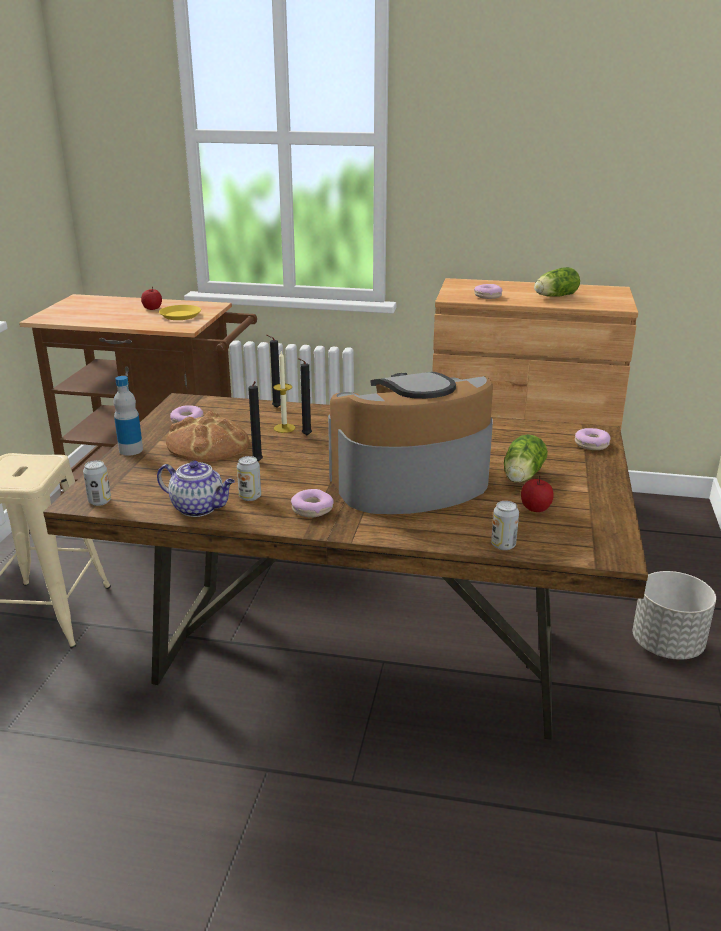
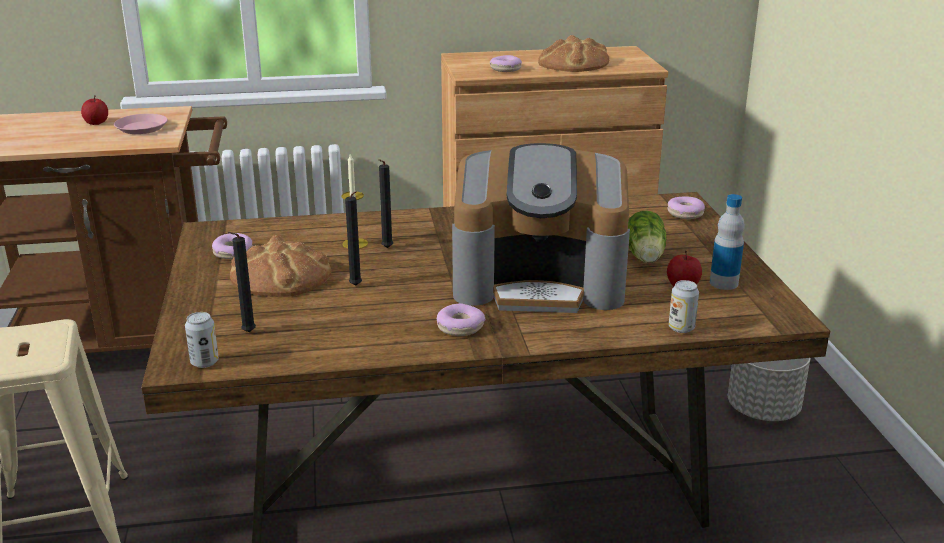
camera: 20 degrees left, 0 degrees up
bottle [113,376,143,456] -> bottle moved to [710,194,745,290]
teapot [157,460,235,517] -> none
yellow plate [159,305,201,320] -> pink plate [114,114,168,134]
can [237,456,261,501] -> none
black candle [267,335,281,408] -> black candle moved to [228,232,256,332]
coffee machine [328,372,493,514] -> coffee machine turned 135 degrees counterclockwise [452,143,630,313]
lettuce [534,267,580,297] -> bread [538,35,609,72]

